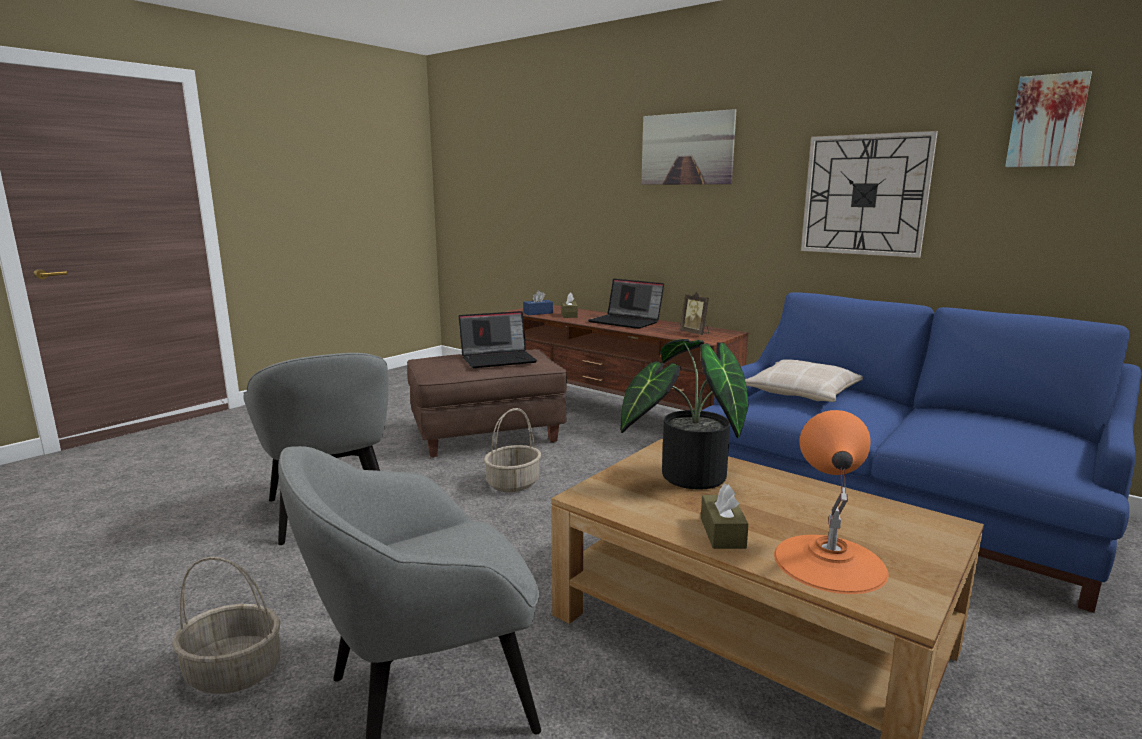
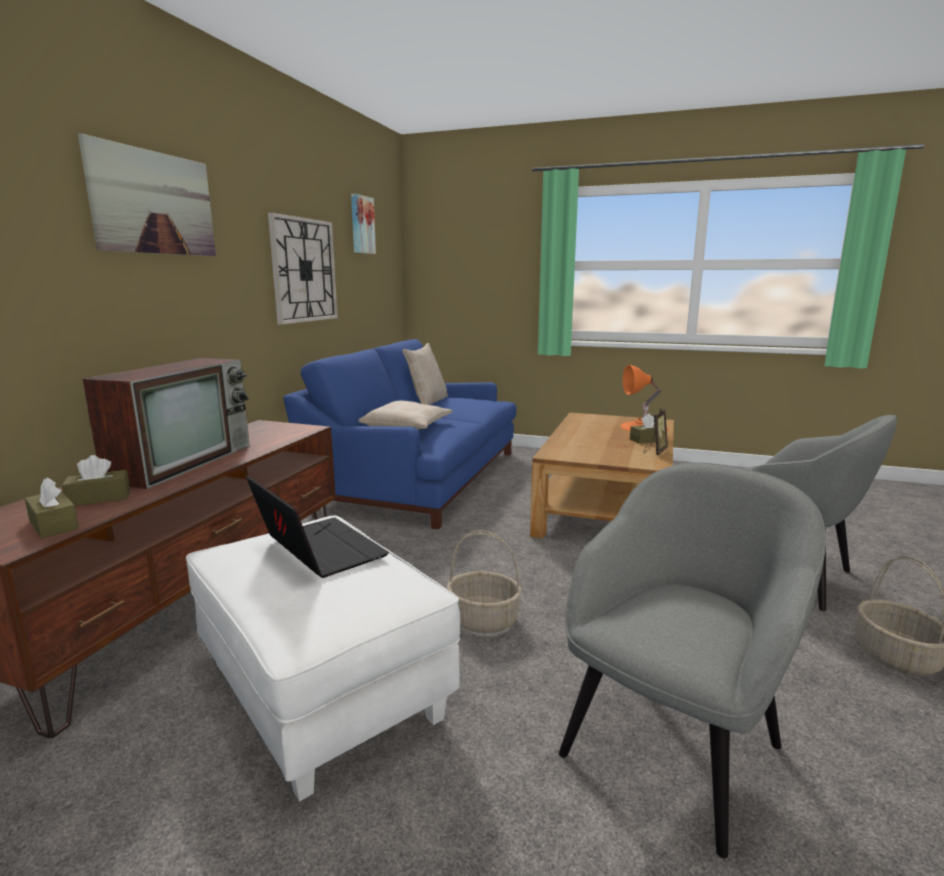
camera: 110 degrees left, 0 degrees up
brown ottoman [407,349,567,458] -> white ottoman [186,516,460,801]
blue tissue box [523,291,553,315] -> brown tissue box [25,477,79,538]
laptop [588,279,664,329] -> television [82,358,250,489]
potted plant [620,339,749,489] -> none
picture frame [680,292,709,335] -> picture frame moved to [644,407,668,455]
none -> beige pillow [403,343,448,405]

